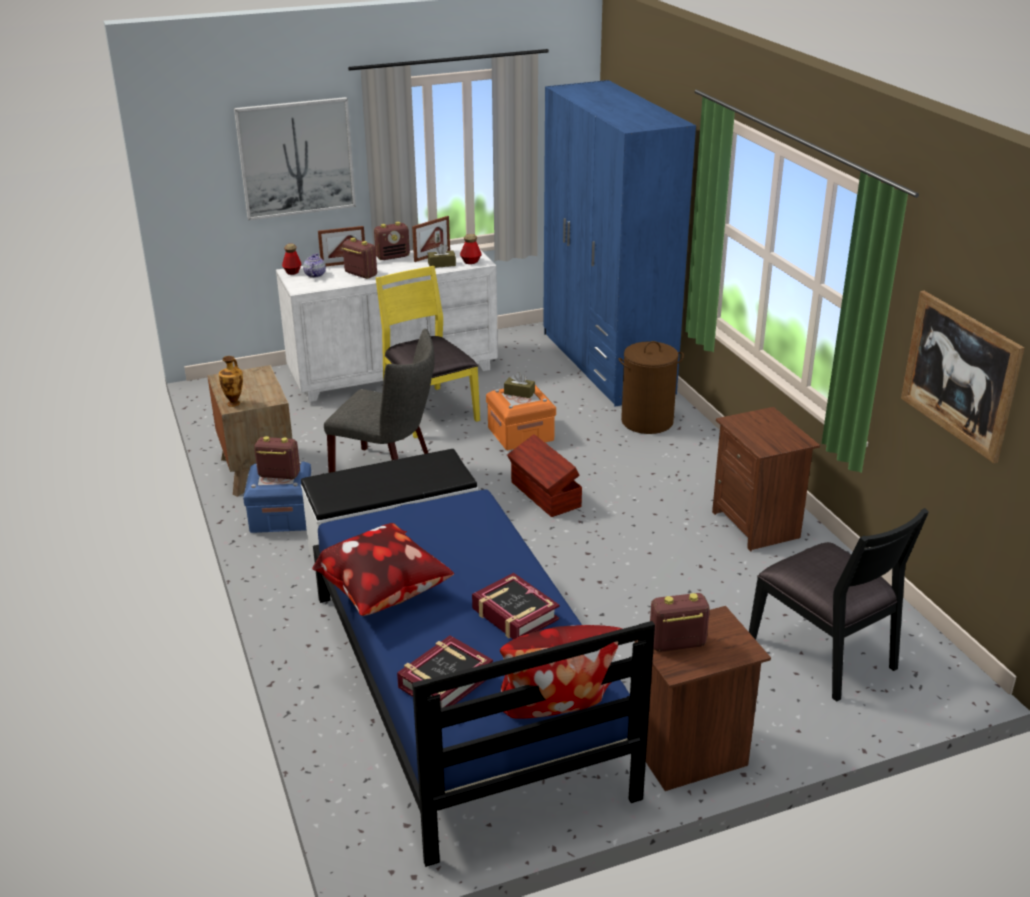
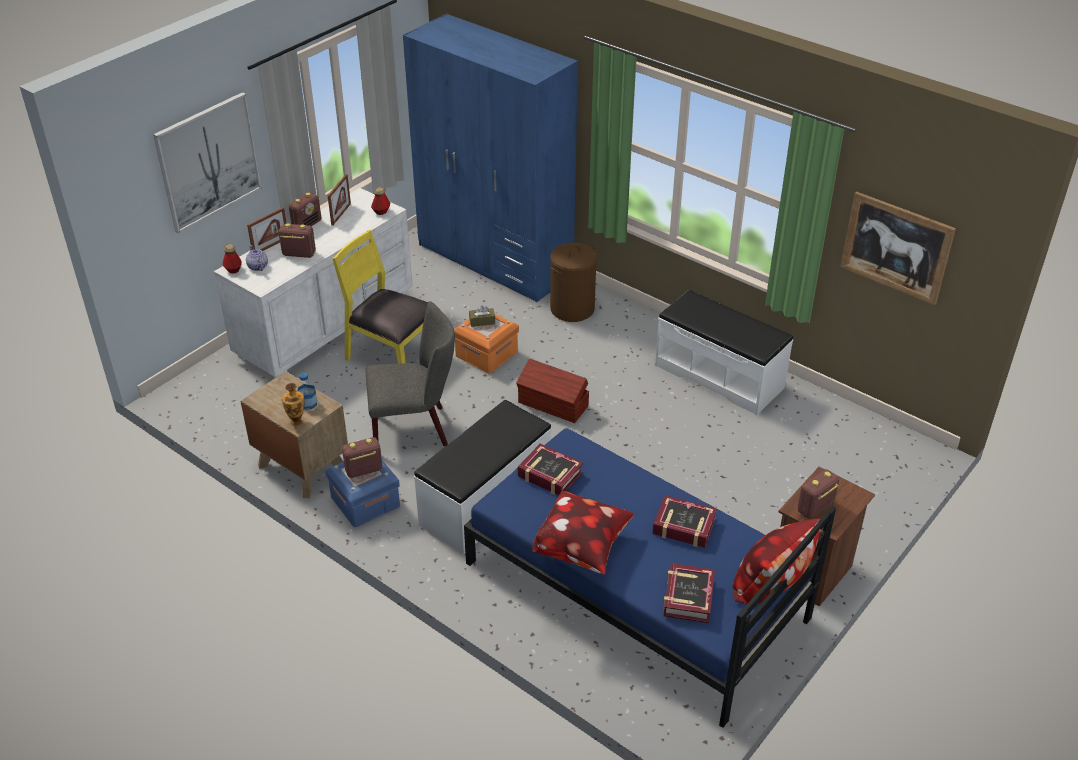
camera: 30 degrees left, 10 degrees up
brown tissue box [428,244,456,268] -> none
brown nightstand [712,407,820,552] -> white bench [655,290,793,415]
black chair [749,508,929,702] -> none
none -> bottle [297,373,317,410]
none -> book [518,444,583,495]

